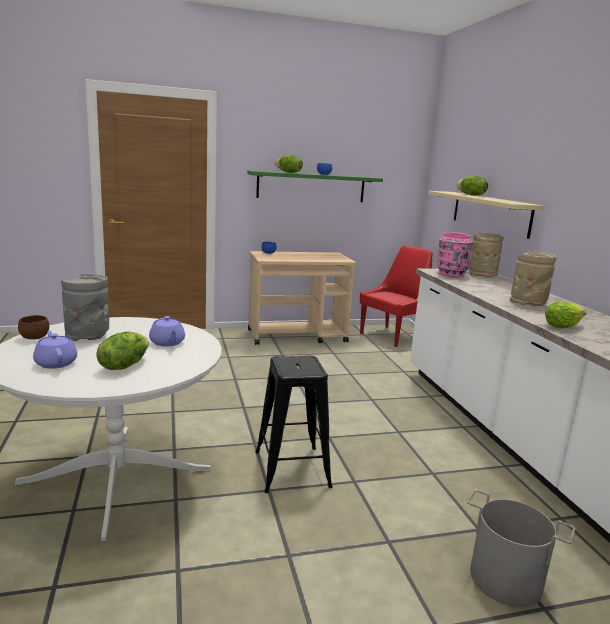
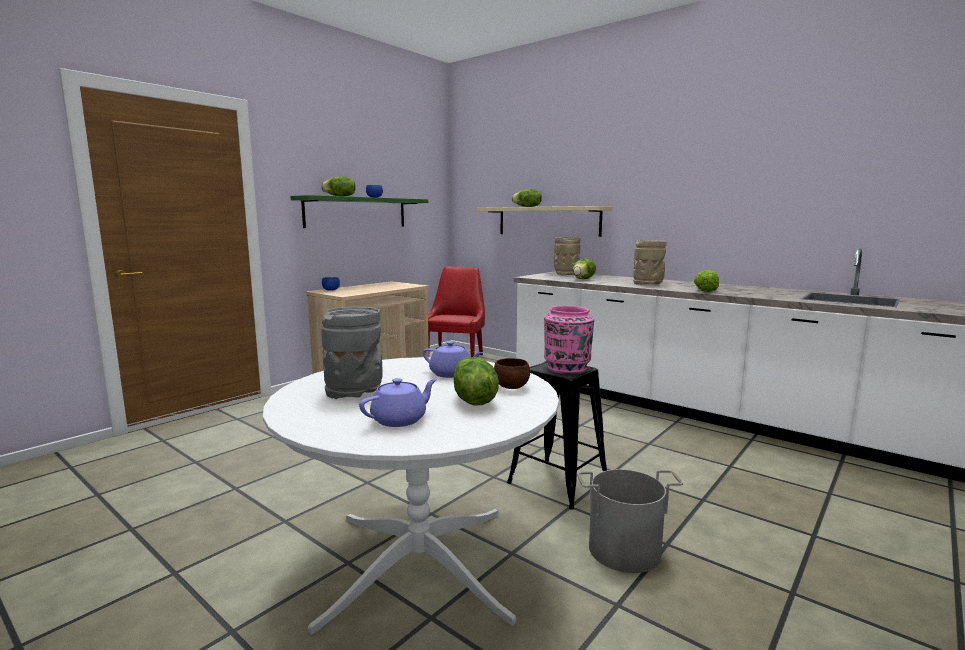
camera: 35 degrees left, 5 degrees down
brown bowl [18,315,49,340] -> brown bowl moved to [494,358,530,389]
purple teapot [33,330,77,369] -> purple teapot turned 120 degrees clockwise [359,378,437,427]
pink vase [437,232,473,277] -> pink vase moved to [544,305,594,374]
grey bucket [467,489,575,608] -> grey bucket moved to [577,469,683,573]
none -> lettuce [573,259,596,279]

